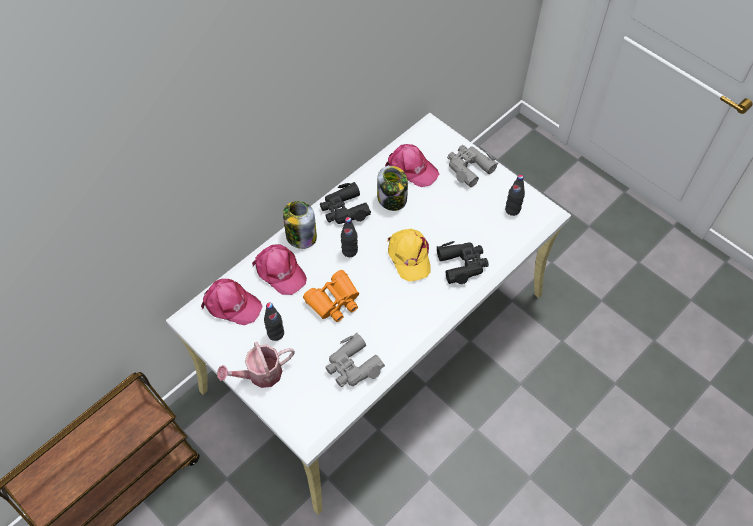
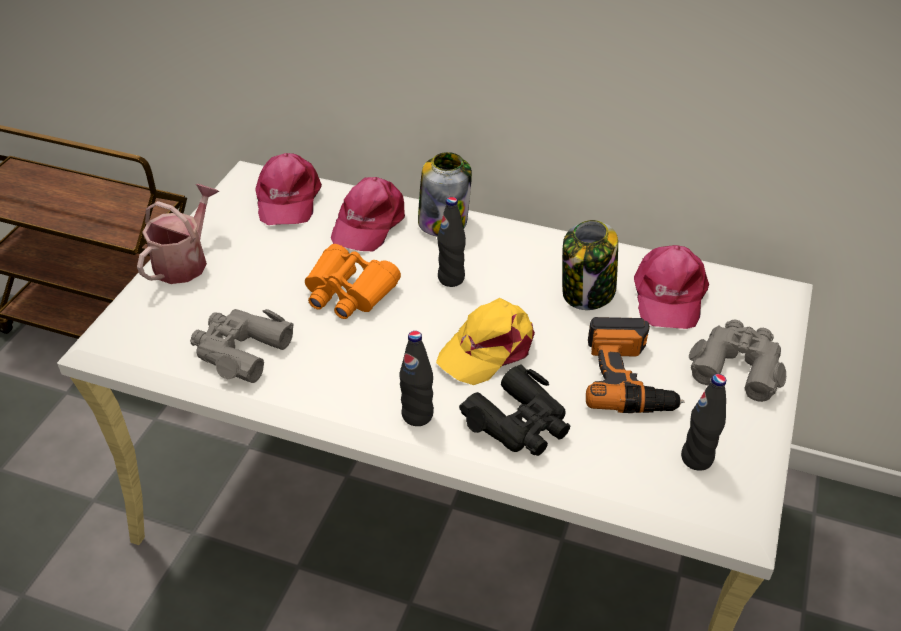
camera: 65 degrees right, 15 degrees down
watering can [217,342,294,388] -> watering can turned 75 degrees clockwise [137,184,219,284]
black bottle [264,303,284,341] -> black bottle moved to [399,331,434,426]
black binoculars [320,182,371,224] -> none
none -> power drill [586,317,685,413]

